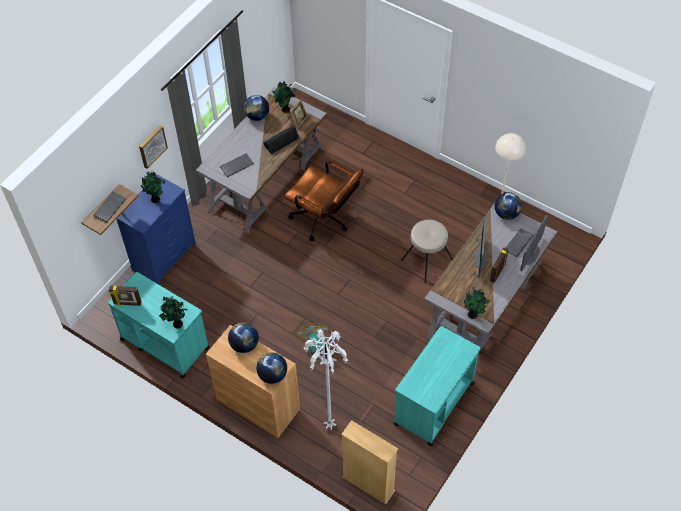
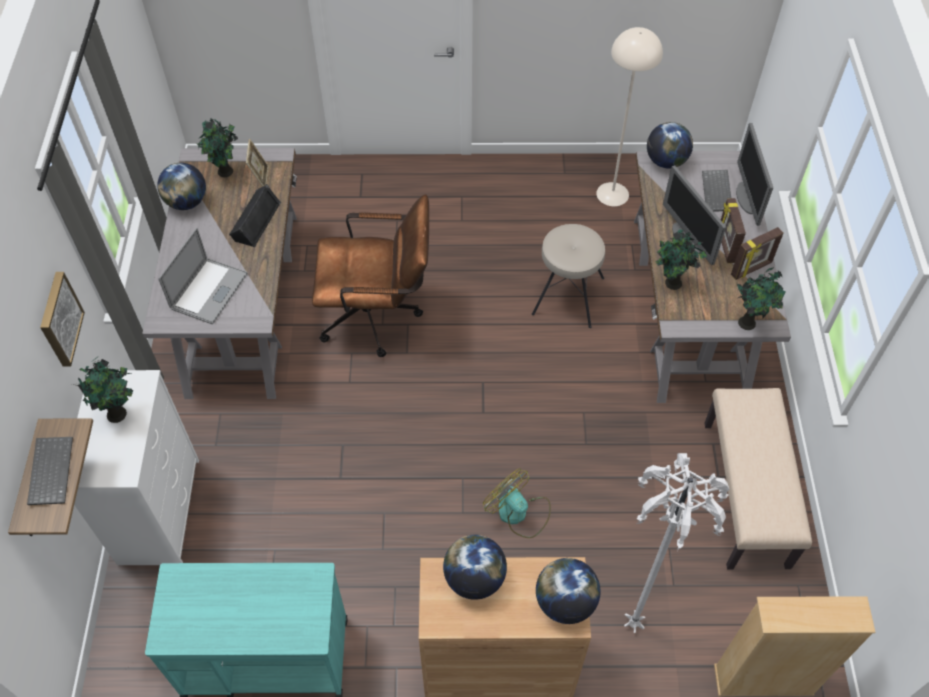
camera: 35 degrees left, 0 degrees up
picture frame [109,285,141,306] -> picture frame moved to [731,227,784,280]
blue dresser [117,175,196,284] -> white dresser [74,370,199,565]
potted plant [159,296,188,328] -> potted plant moved to [655,229,707,290]
keyboard [220,153,254,177] -> laptop [159,228,248,324]
turquoise cart [394,326,480,446] -> beige bench [704,388,812,570]

